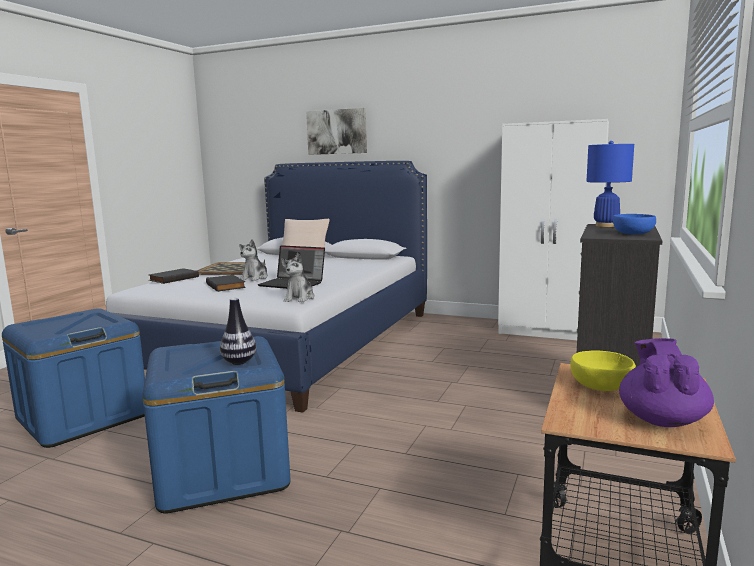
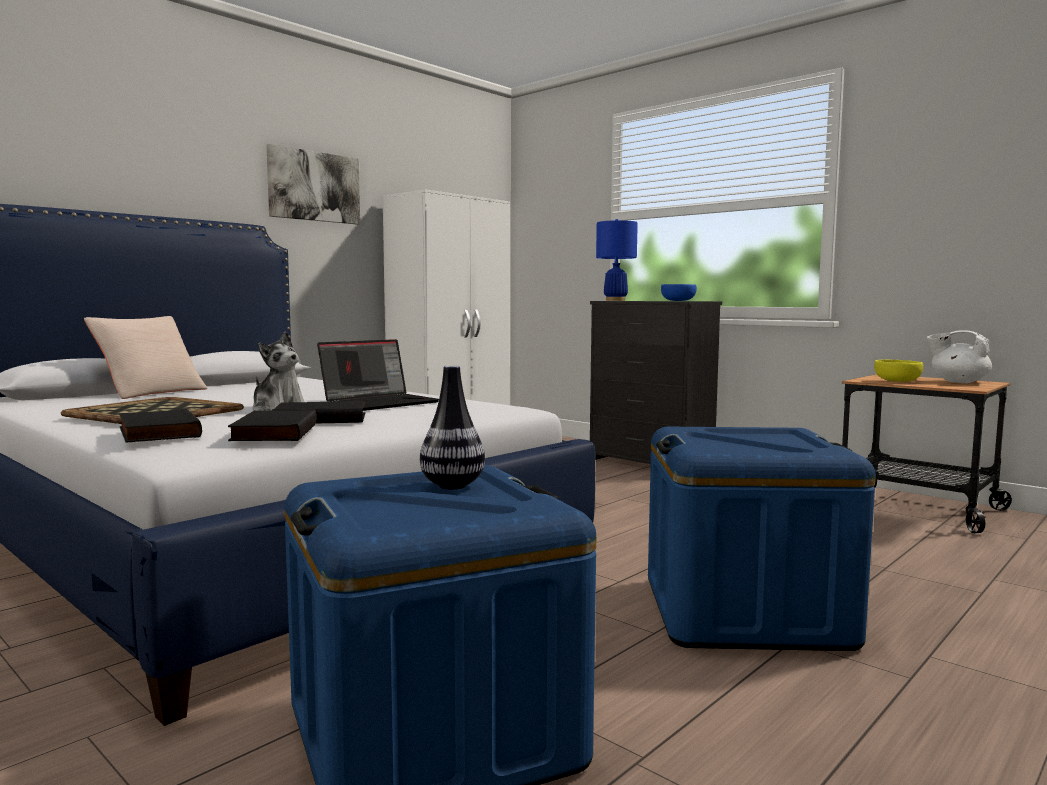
camera: 70 degrees left, 5 degrees down
vase [220,298,256,365] -> vase moved to [420,365,485,489]
plush toy [281,253,315,302] -> none
picture [306,108,367,155] -> picture moved to [266,144,360,224]
purple teapot [619,338,714,427] -> white teapot [927,330,992,383]
none -> black book [228,409,317,441]

